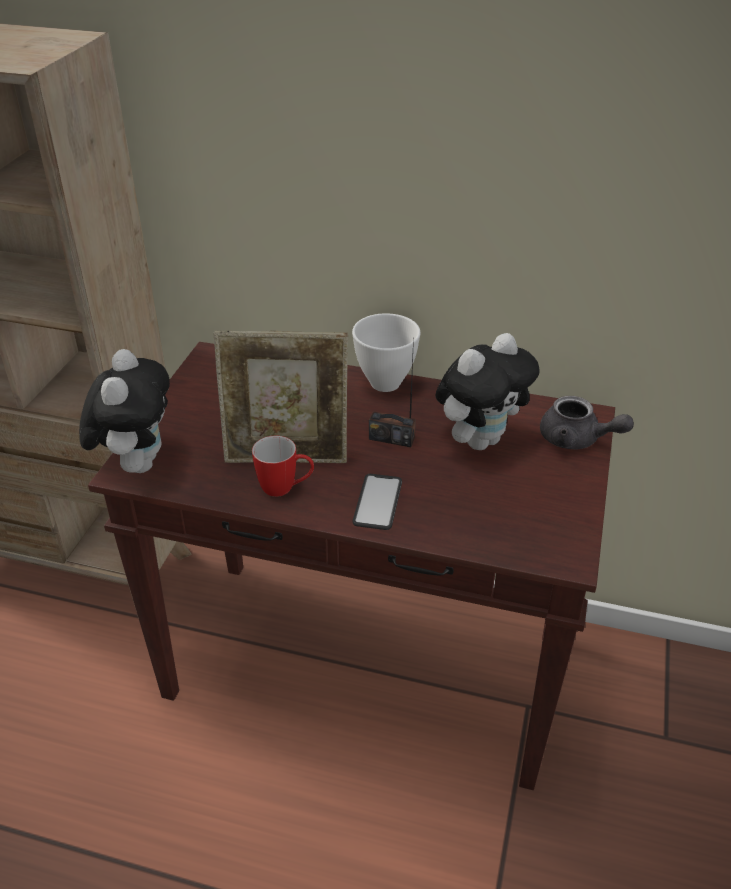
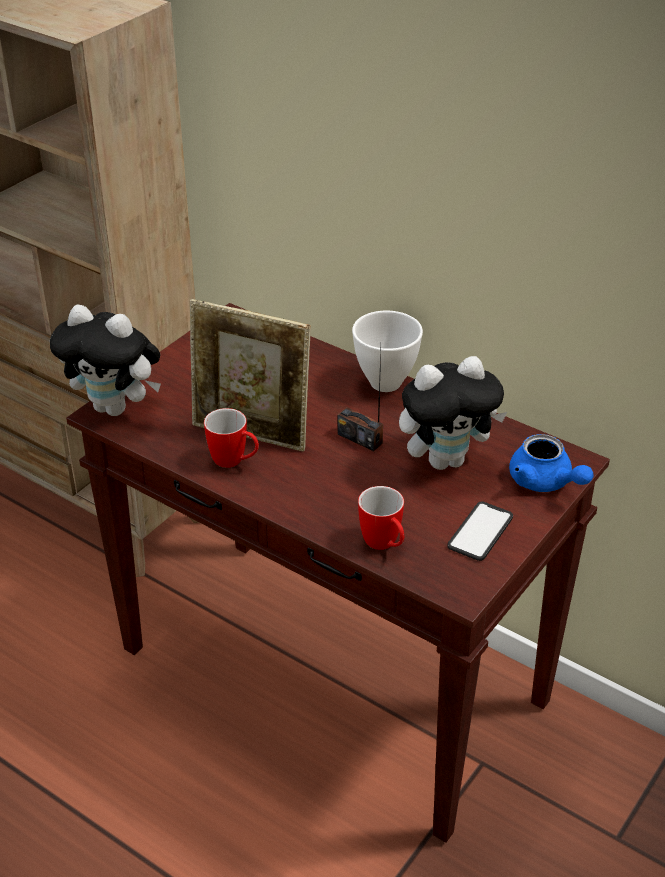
camera: 20 degrees right, 0 degrees up
plush toy [79,349,170,473] -> plush toy turned 90 degrees clockwise [50,305,161,416]
phone [353,474,402,530] -> phone moved to [447,501,513,561]
grey teapot [540,396,634,449] -> blue teapot [509,434,594,492]
none -> mug [358,486,404,550]

